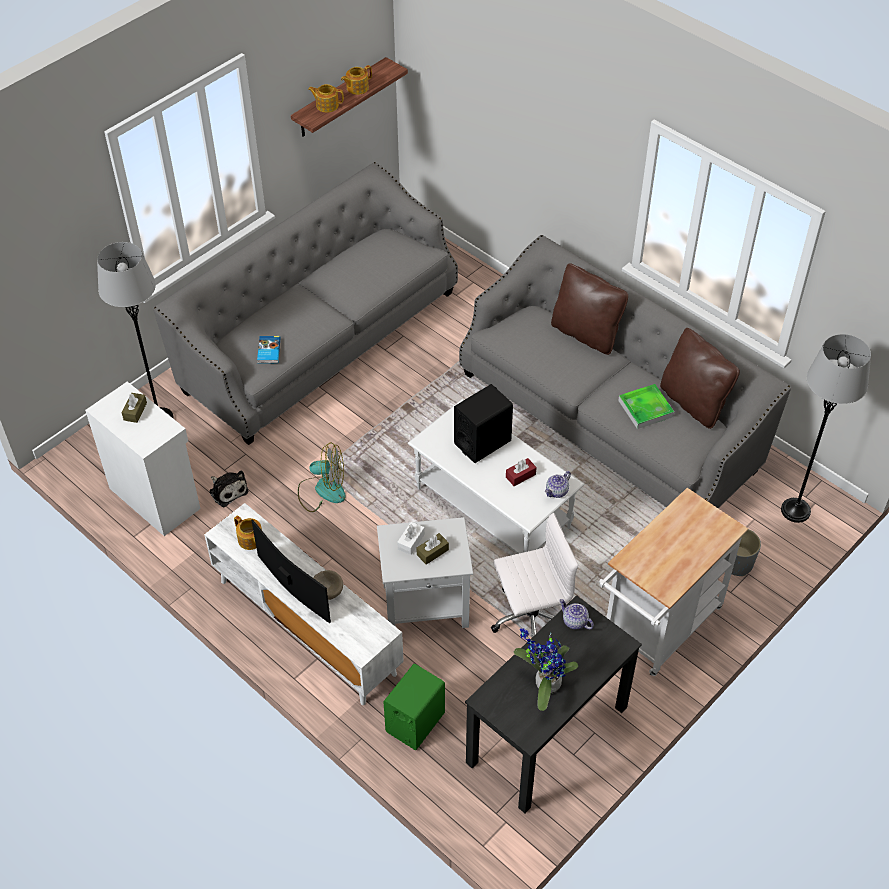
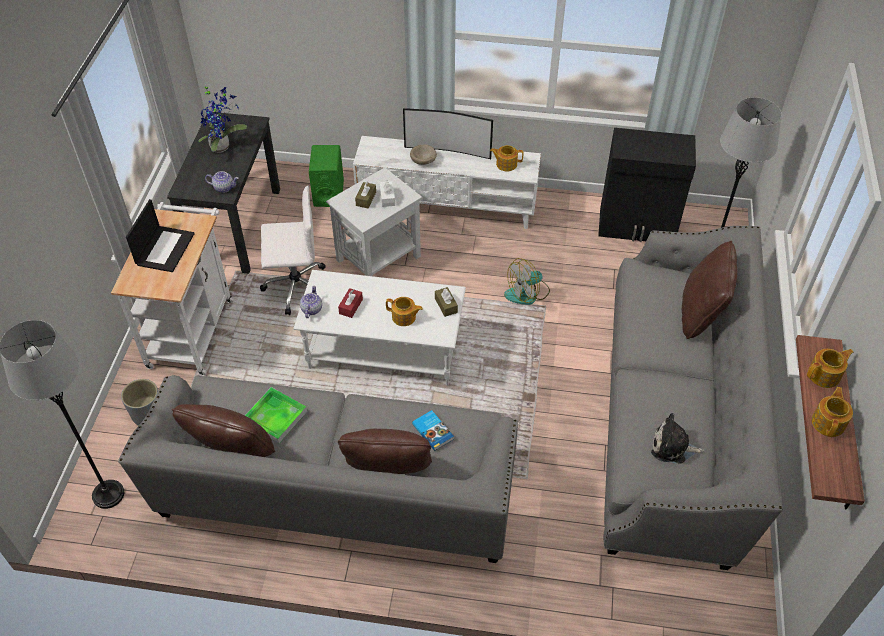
camera: 145 degrees right, 0 degrees up
white cabinet [85,382,201,536] -> black cabinet [598,128,696,242]
brown tissue box [122,393,147,423] -> brown tissue box moved to [435,287,458,317]
plush toy [209,470,248,507] -> plush toy moved to [651,413,704,464]
book [257,336,281,364] -> book moved to [412,410,454,451]
black speaker [454,384,513,463] -> teapot [386,297,423,326]
white office chair [491,512,578,637] -> white office chair turned 135 degrees counterclockwise [260,186,326,315]
none -> laptop [126,199,195,272]
none -> brown pillow [682,241,737,339]

